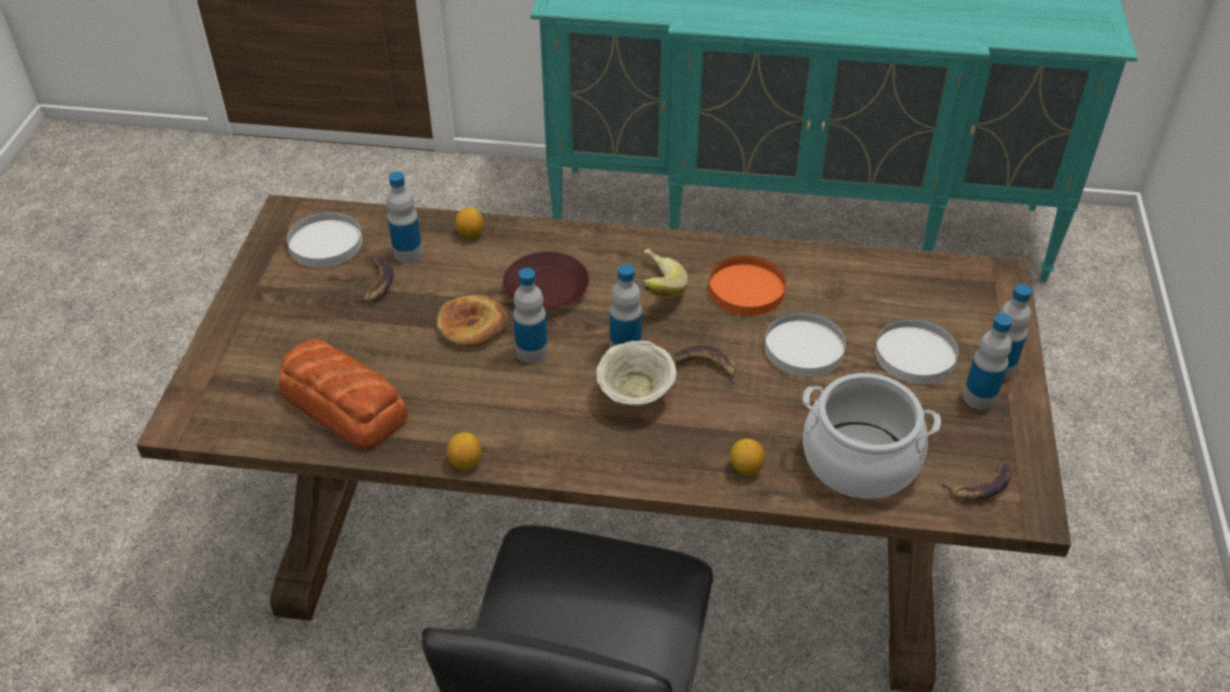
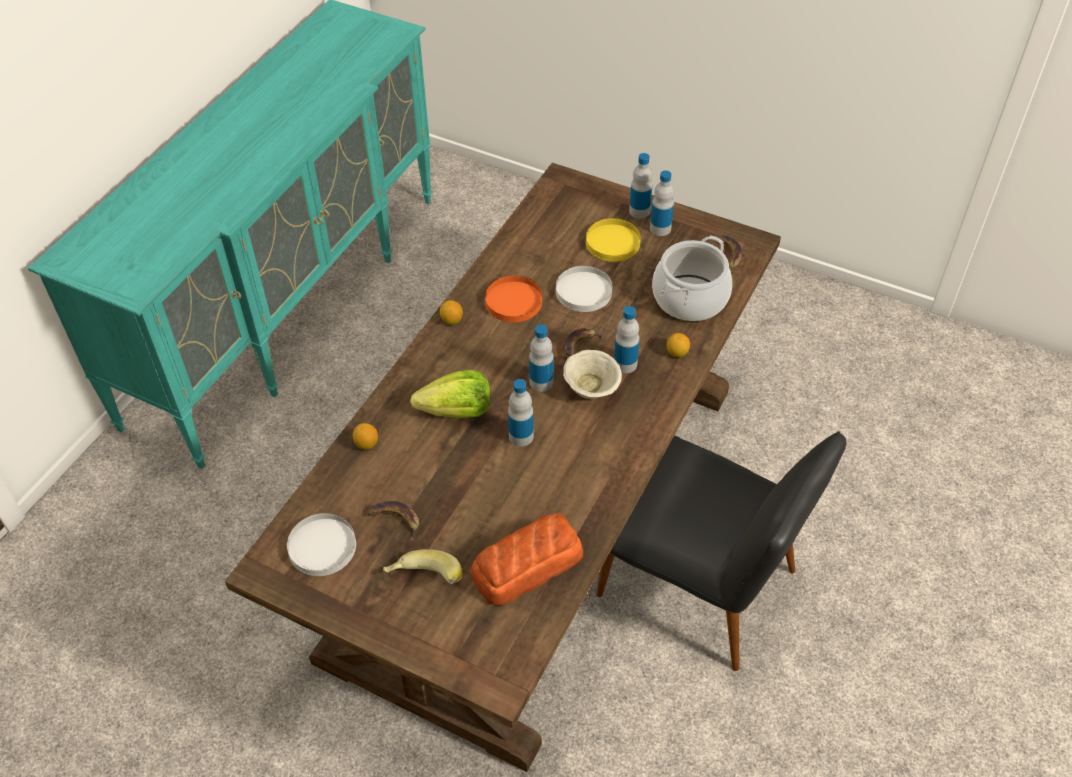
camera: 70 degrees left, 5 degrees up
bottle [387,171,423,263] -> bottle moved to [614,306,640,373]
bread [437,295,509,347] -> none
lemon [447,432,482,470] -> lemon moved to [440,300,463,325]
brown plate [503,252,589,310] -> lettuce [410,370,490,418]
banana [642,248,688,298] -> banana moved to [383,549,463,584]
white plate [875,318,959,384] -> yellow plate [586,218,641,262]

